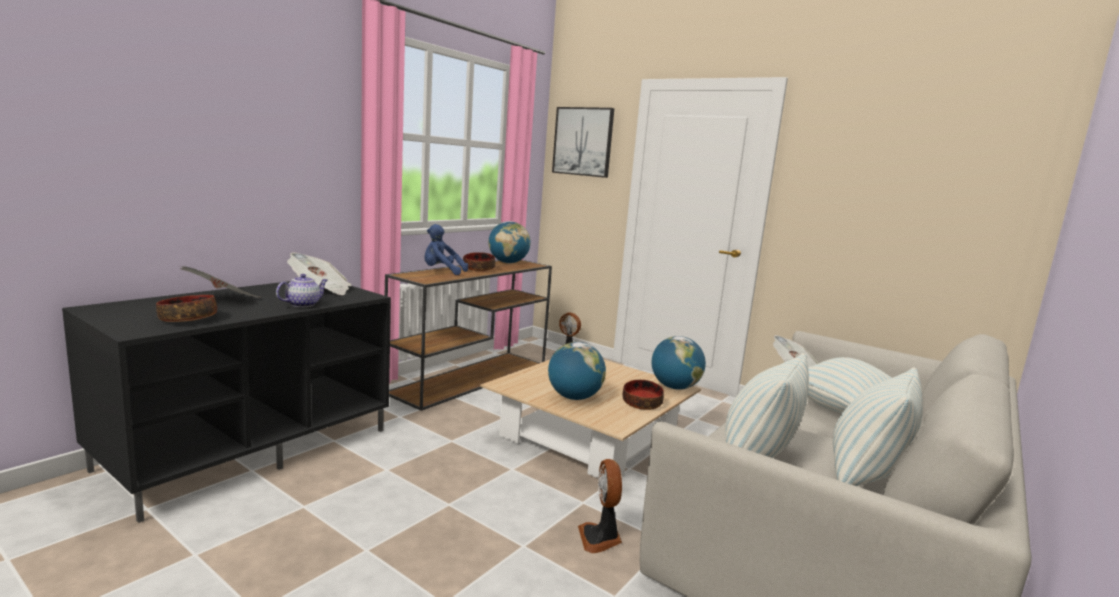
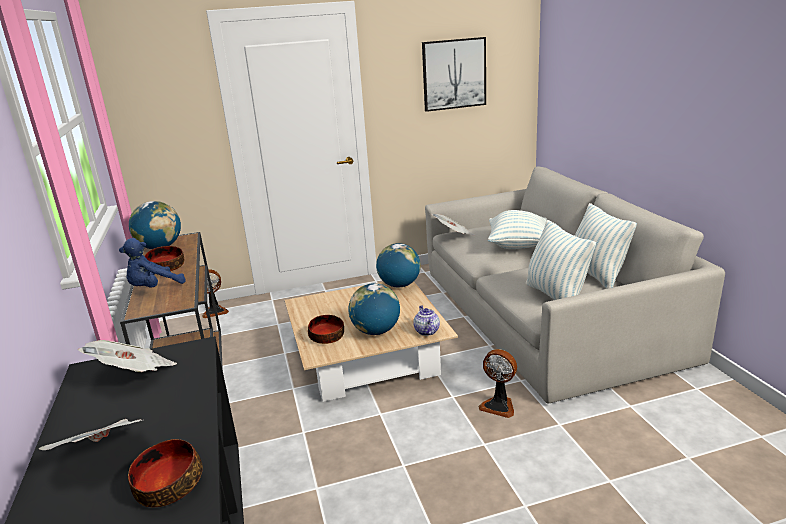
camera: 50 degrees left, 10 degrees up
teapot [276,274,327,307] -> teapot moved to [413,306,440,336]
picture [552,107,614,178] -> picture moved to [422,37,486,112]
bowl [623,380,664,410] -> bowl moved to [308,315,344,344]

